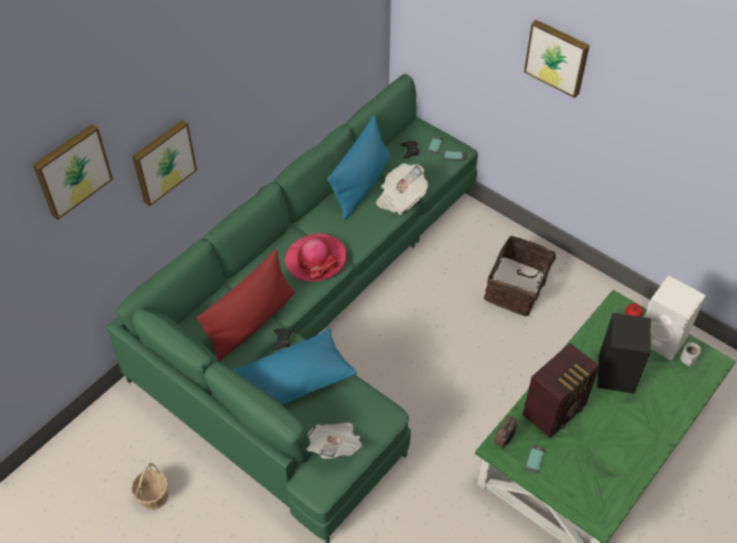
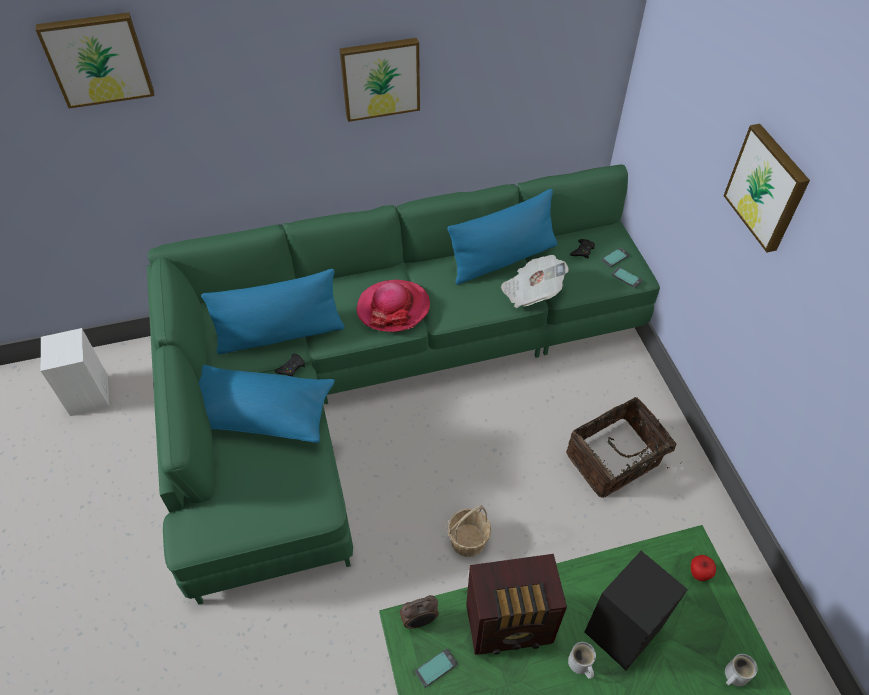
camera: 35 degrees right, 0 degrees up
basket [131,463,169,511] -> basket moved to [447,505,491,557]
picture [132,120,197,206] -> picture moved to [340,38,420,122]
red pillow [197,250,295,361] -> blue pillow [201,269,345,354]
newspaper [306,422,363,459] -> none
white speaker [645,275,706,361] -> white speaker moved to [41,328,109,416]
none -> white mug [568,642,596,679]

